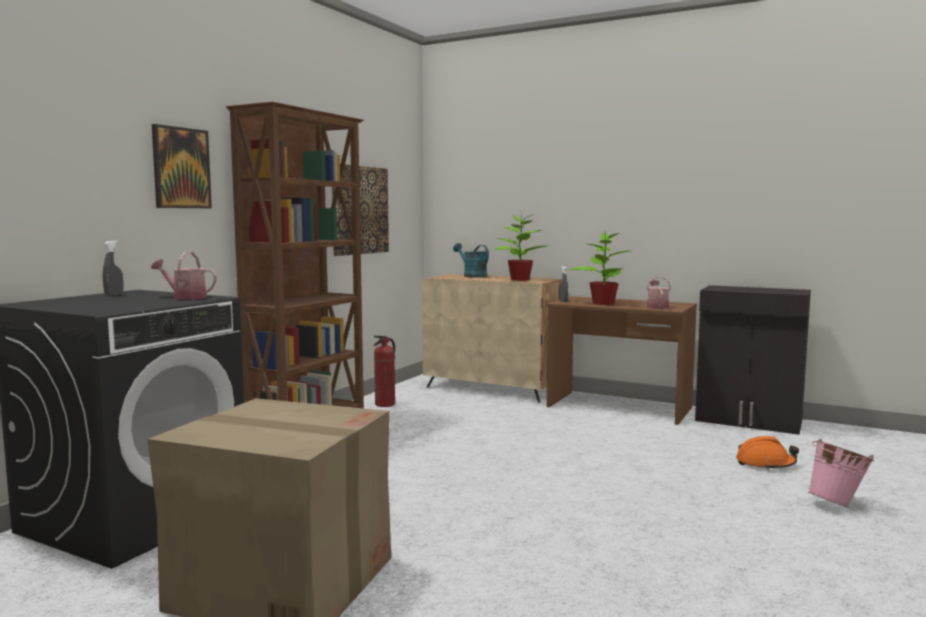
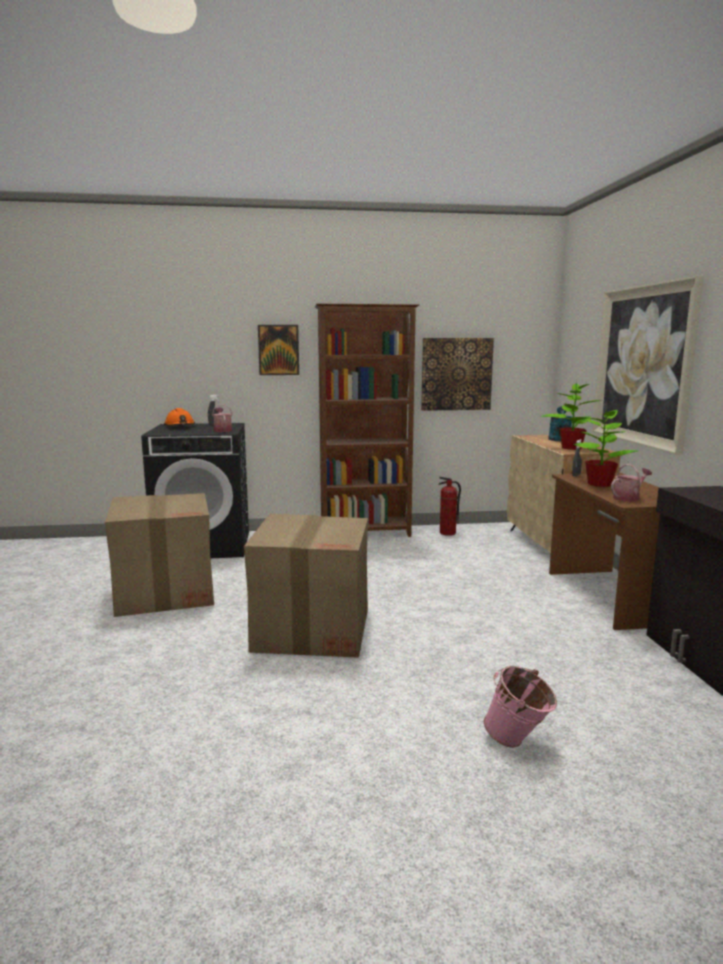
camera: 55 degrees right, 5 degrees up
orange hard hat [736,436,799,470] -> orange hard hat moved to [164,408,195,426]
none -> cardboard box [244,514,368,658]
none -> picture [593,276,704,455]

